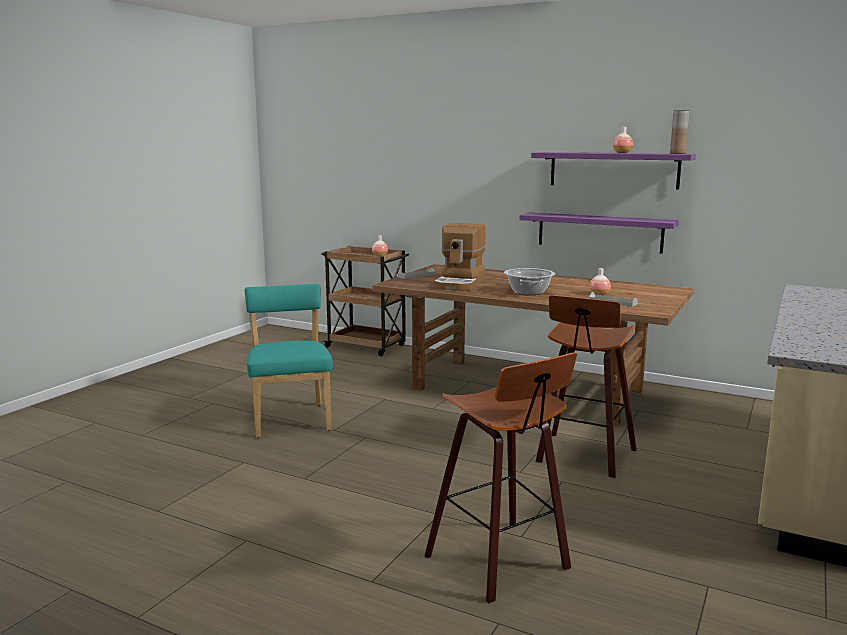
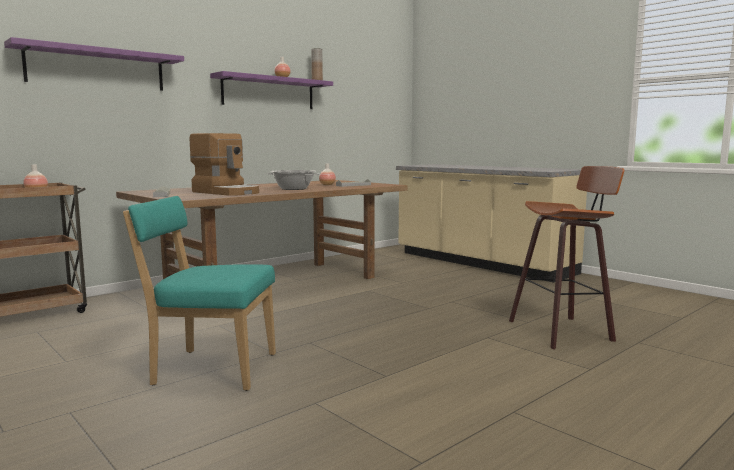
camera: 70 degrees left, 5 degrees down
purple shelf [520,212,679,254] -> purple shelf moved to [4,37,184,91]
stool [536,295,637,478] -> none

